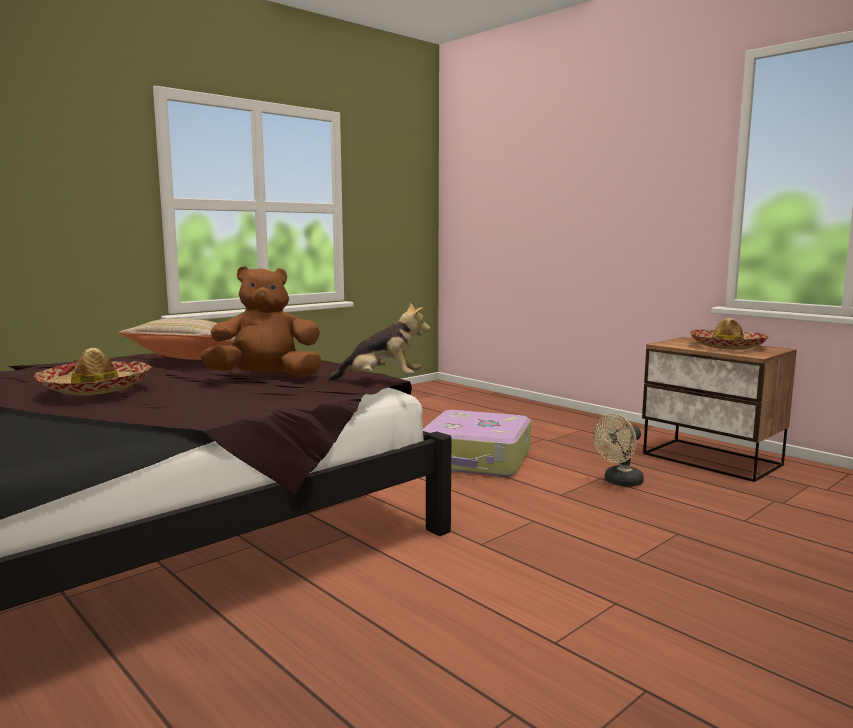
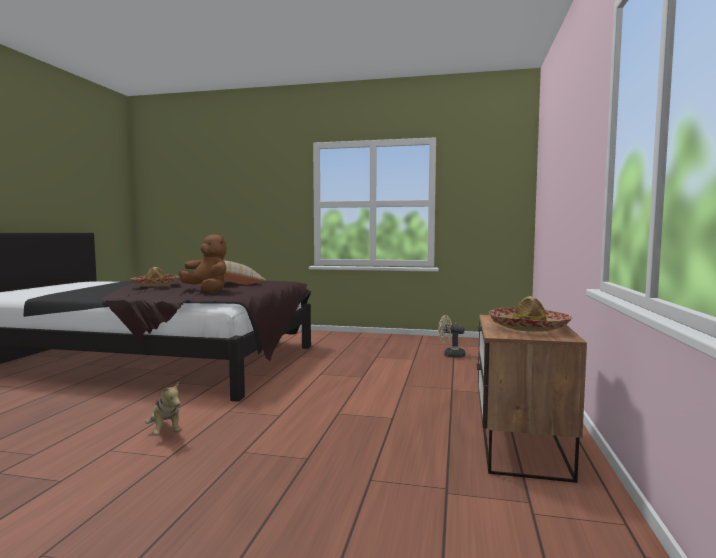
camera: 55 degrees right, 5 degrees down
plush toy [328,303,430,381] -> plush toy moved to [145,381,181,435]
suitcase [423,410,531,477] -> none
beige fan [593,414,644,487] -> beige fan moved to [438,315,465,358]

